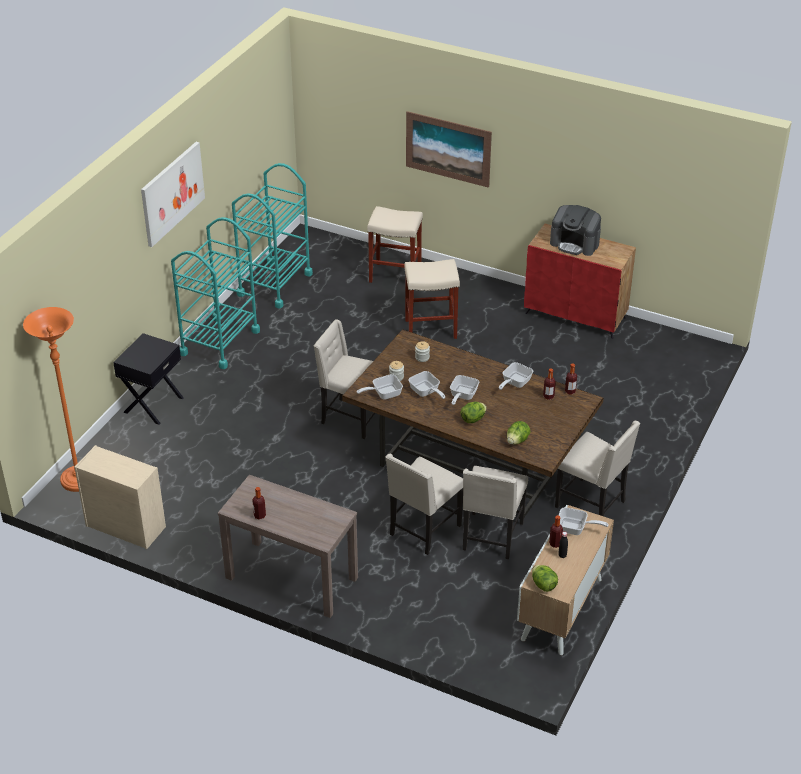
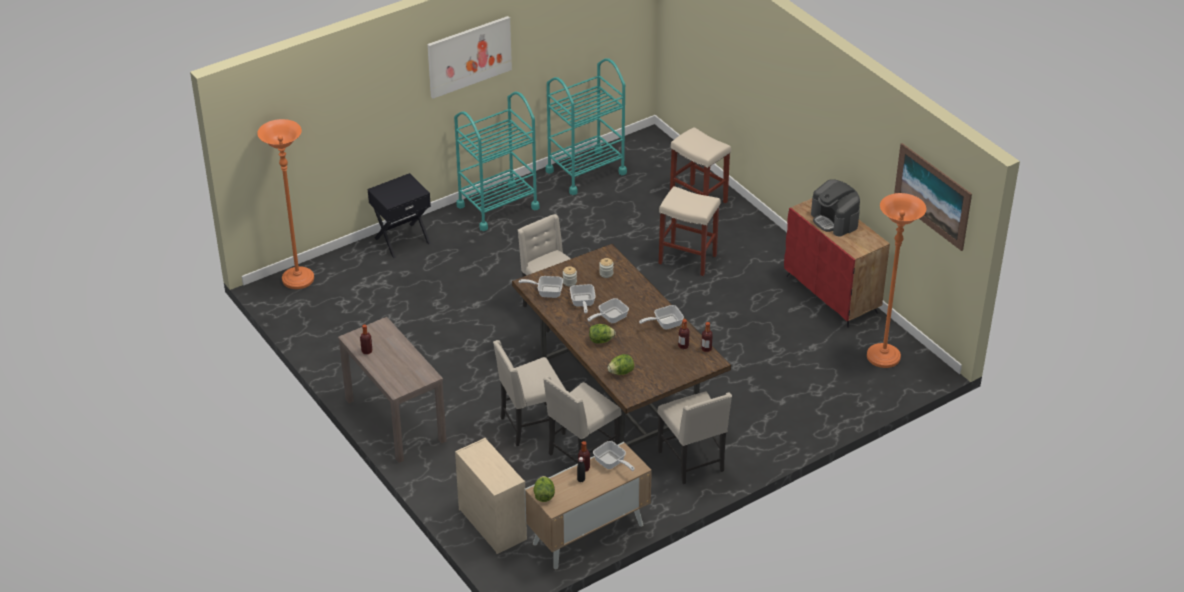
camera: 30 degrees right, 0 degrees up
beige dresser [75,445,166,549] -> beige dresser moved to [455,437,527,554]
picture [406,111,492,188] -> picture moved to [894,143,972,251]
none -> orange floor lamp [867,193,926,368]

